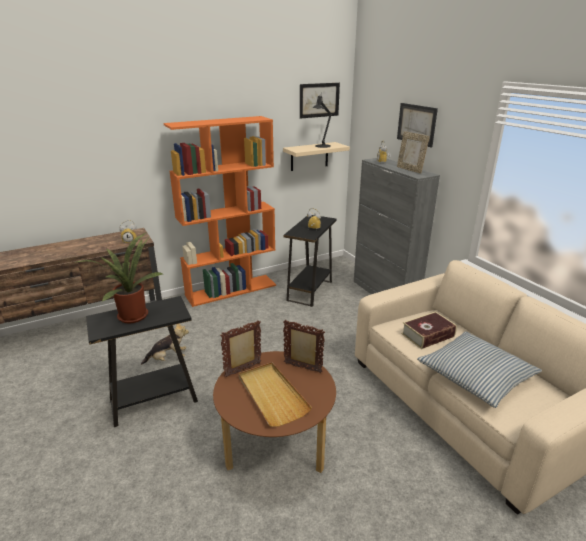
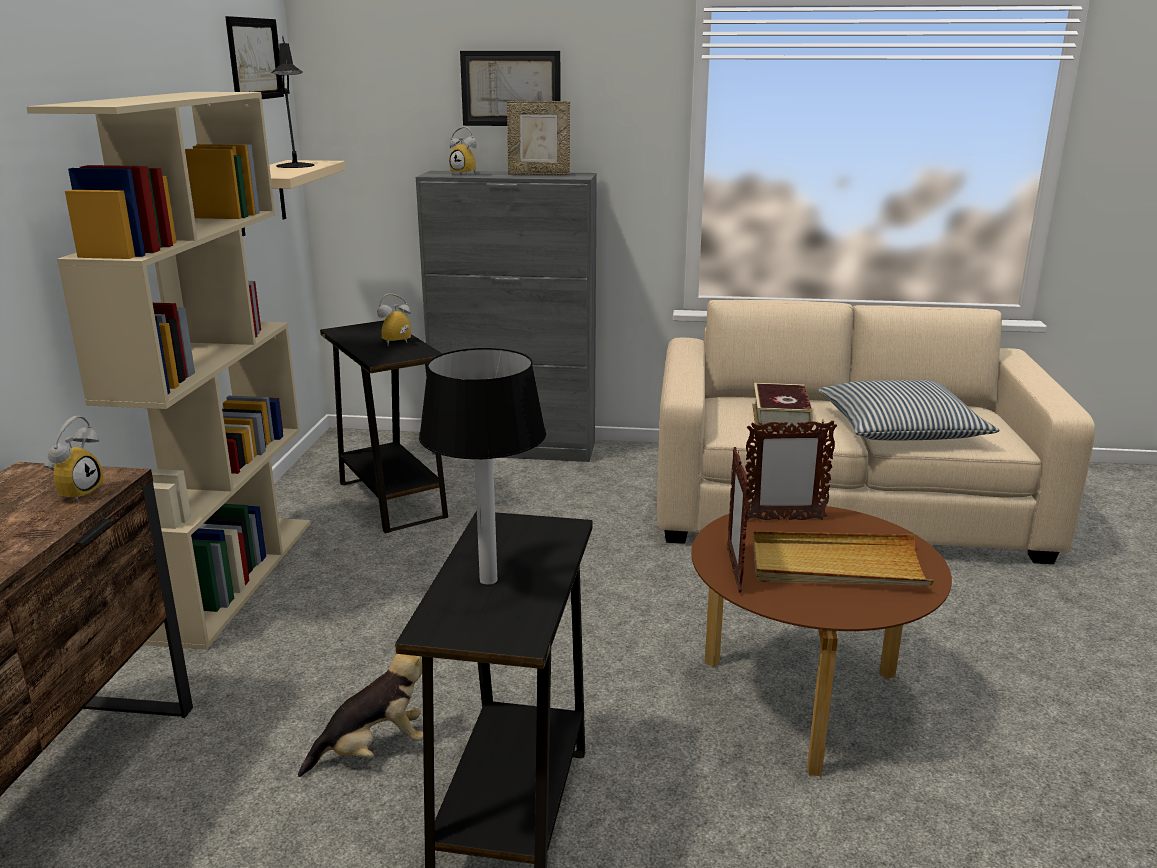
camera: 55 degrees left, 5 degrees down
potted plant [74,232,165,323] -> table lamp [419,348,546,585]
plush toy [141,324,189,365] -> plush toy turned 45 degrees clockwise [298,637,423,777]
orange bookcase [163,116,276,307] -> beige bookcase [26,92,311,650]
picture frame [283,320,325,373] -> picture frame turned 150 degrees counterclockwise [745,421,837,520]

